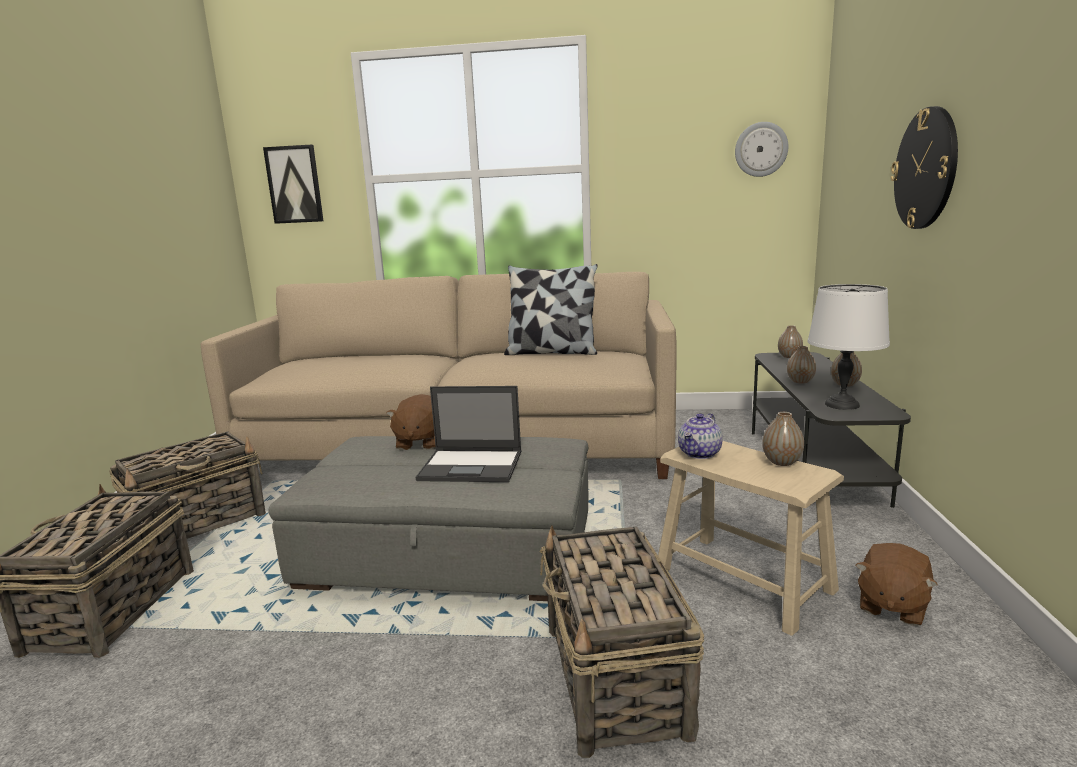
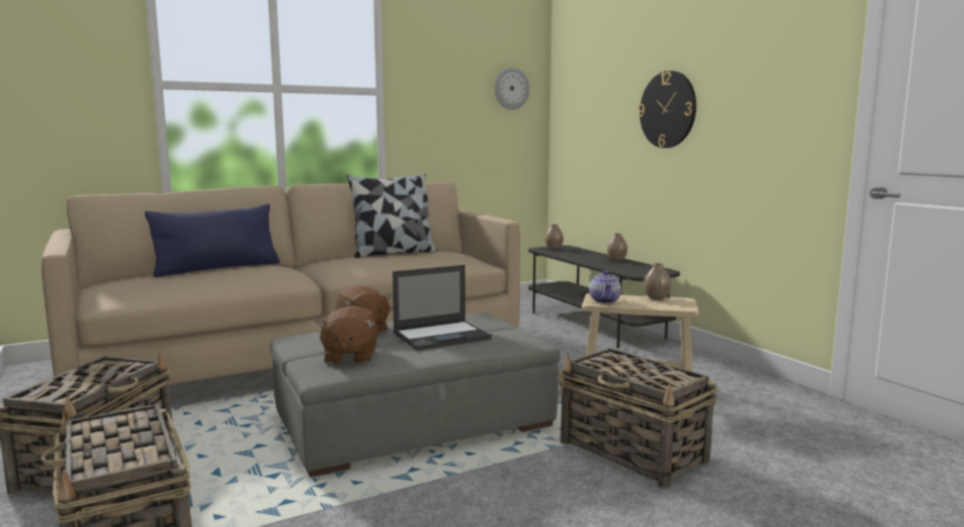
camera: 35 degrees left, 5 degrees down
picture [263,145,324,224] -> none
vase [787,346,816,384] -> none
white table lamp [807,284,890,410] -> none
brown plush toy [856,543,938,626] -> brown plush toy moved to [316,306,378,364]
none -> blue pillow [145,204,280,277]

